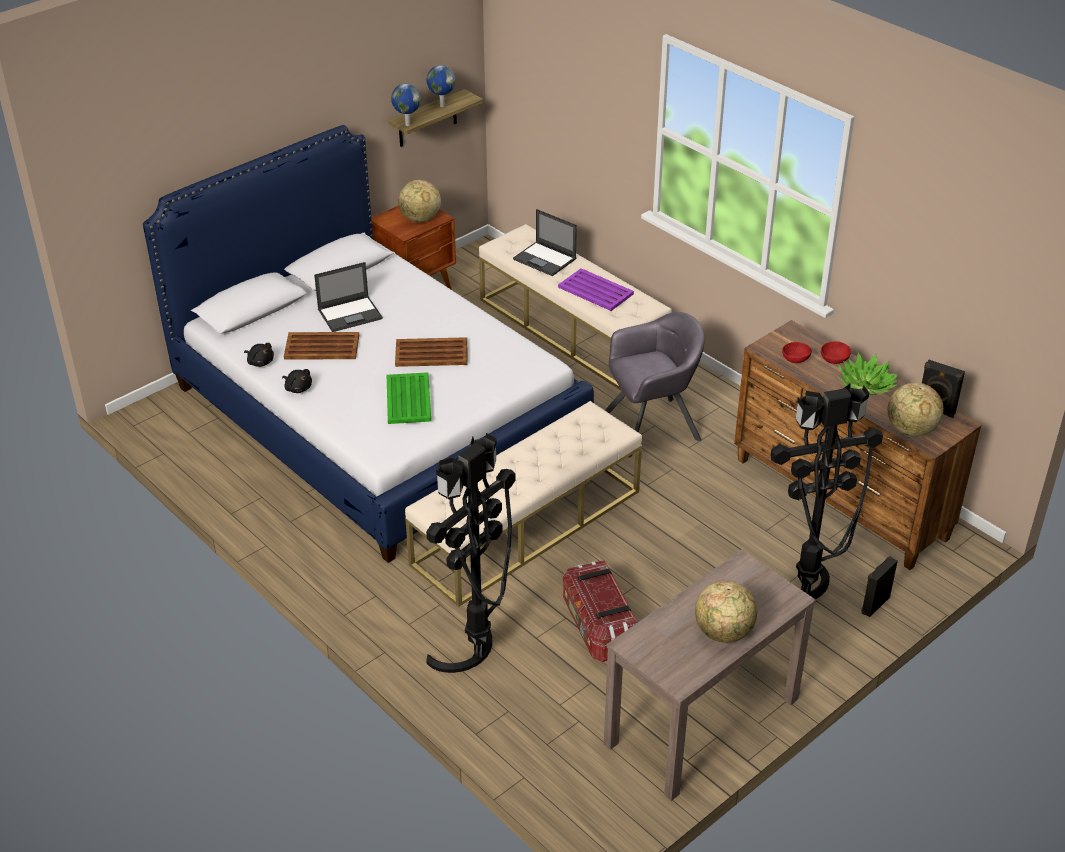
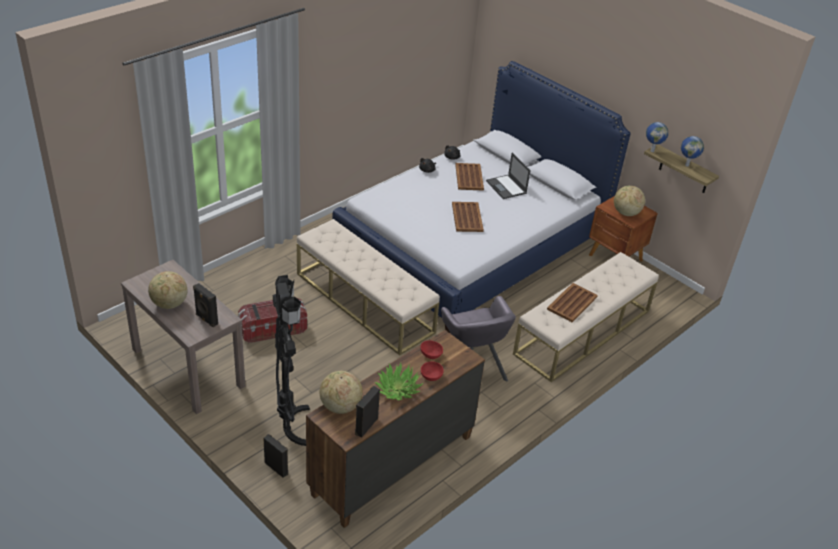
camera: 85 degrees right, 0 degrees up
green tray [387,372,431,424] -> none
black floor lamp [426,433,515,673] -> none
laptop [513,209,577,276] -> none
purple tray [558,268,634,311] -> brown tray [547,283,598,322]
none -> black speaker [193,283,218,327]

